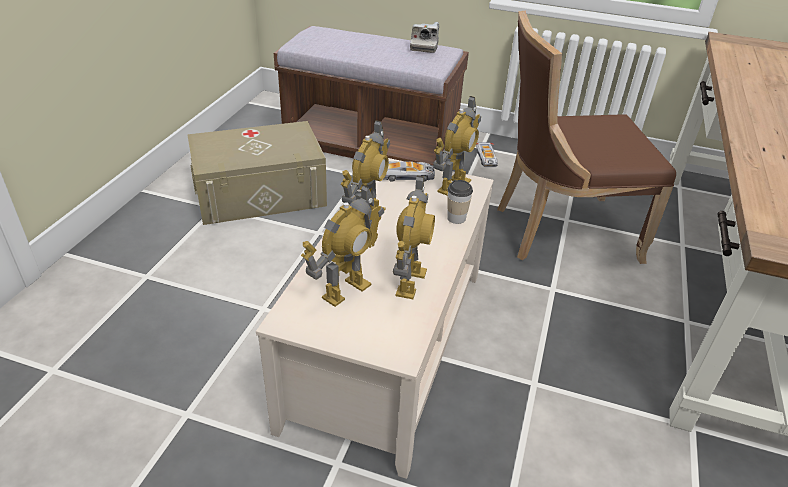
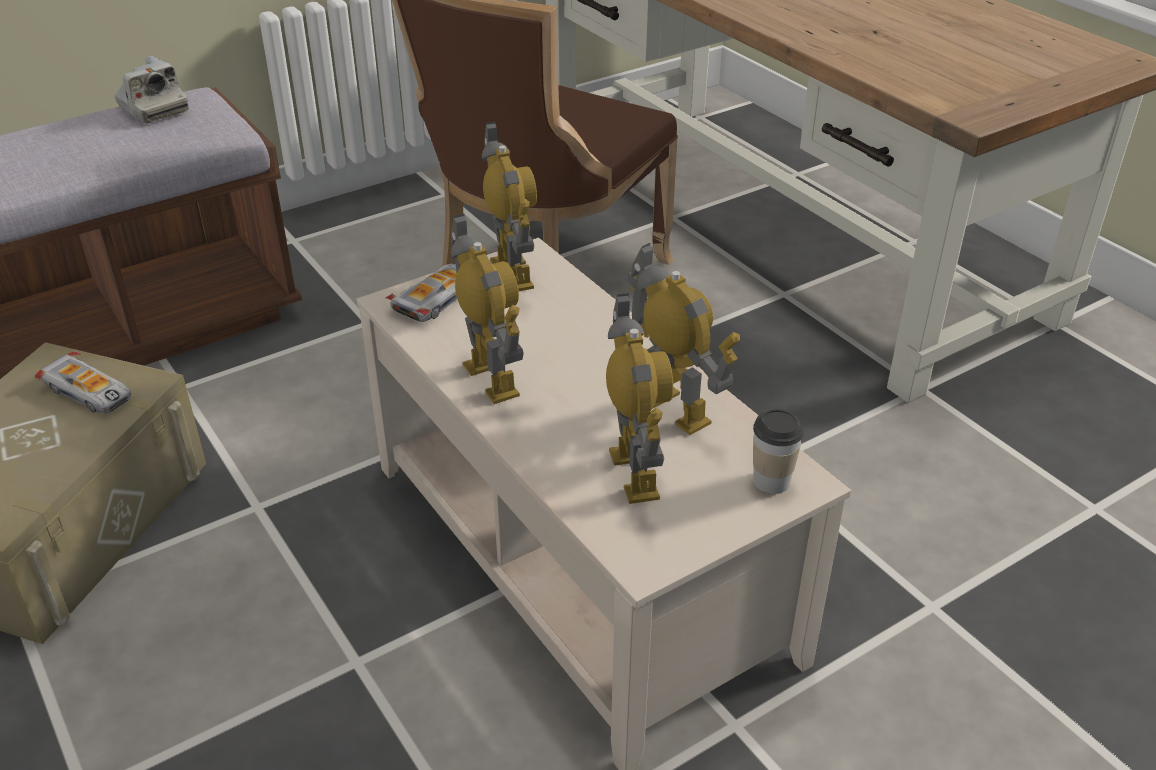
camera: 50 degrees left, 0 degrees up
cup [447,180,473,224] -> cup moved to [753,409,804,494]
toy car [476,142,498,167] -> toy car moved to [35,352,131,414]

